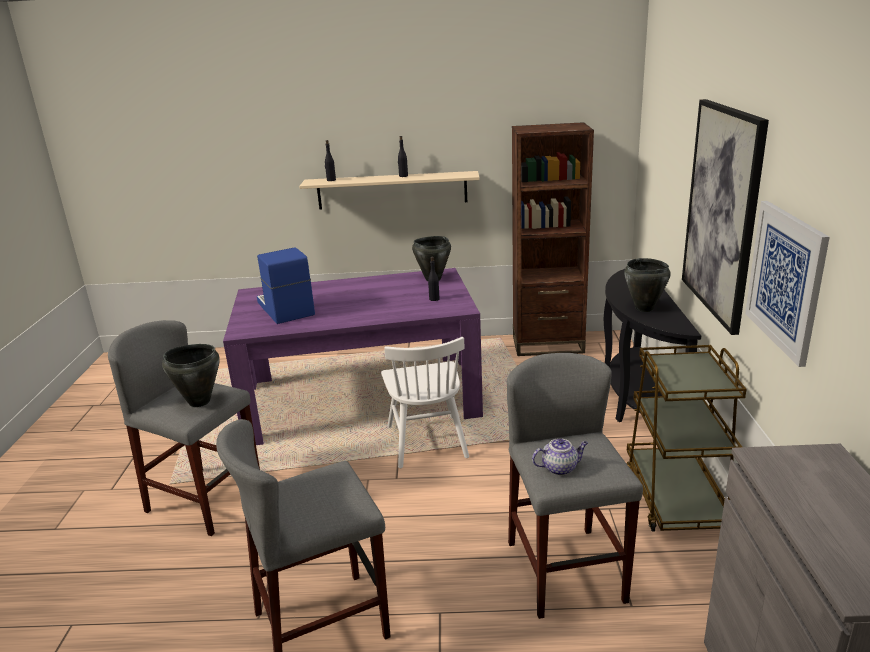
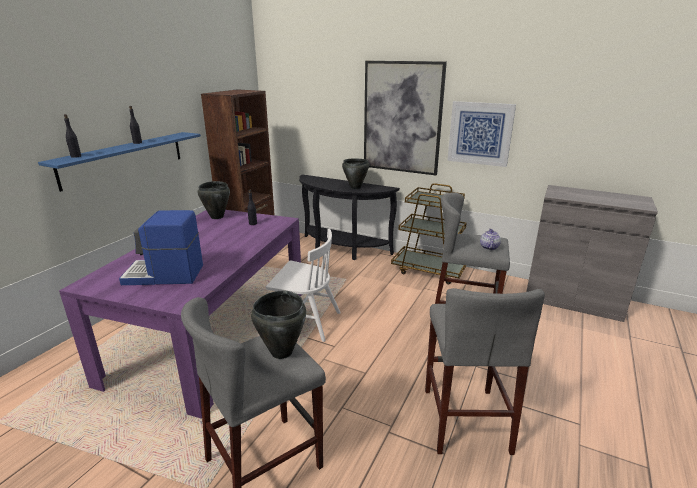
camera: 65 degrees left, 0 degrees up
beige shelf [299,171,480,210] -> blue shelf [38,132,201,192]

